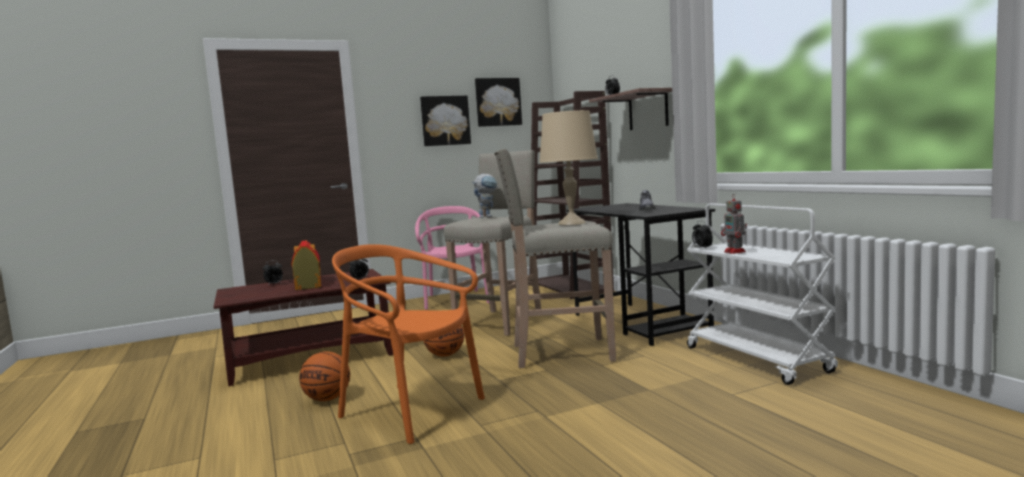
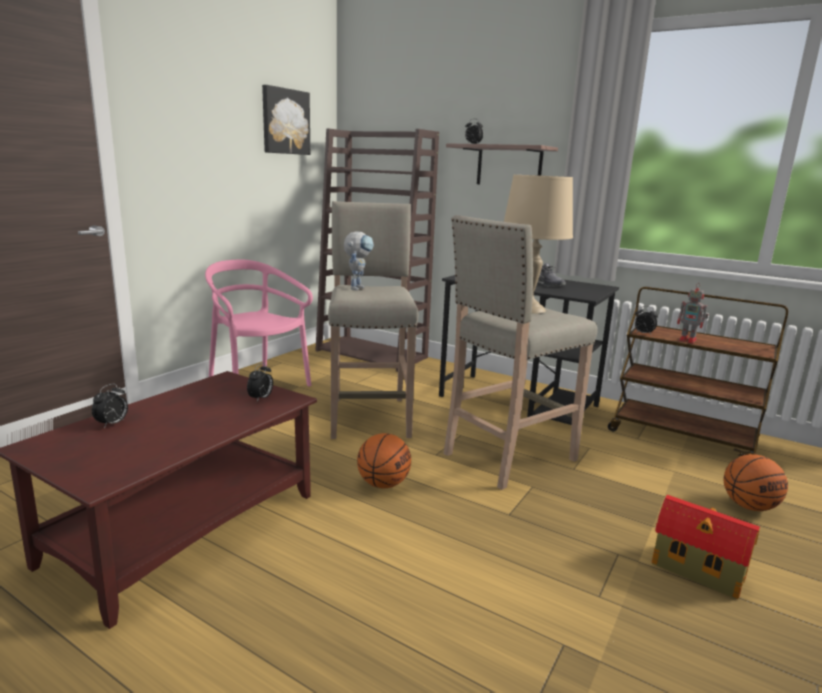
camera: 35 degrees left, 10 degrees up
toy house [291,240,321,290] -> toy house moved to [652,495,760,599]
basketball [299,351,350,401] -> basketball moved to [724,454,788,511]
orange chair [332,244,485,444] -> none
picture [420,96,471,146] -> none
white cart [687,203,838,385] -> brown cart [608,287,788,456]

